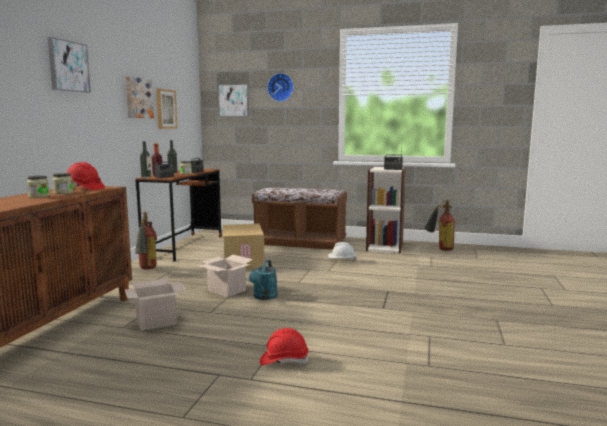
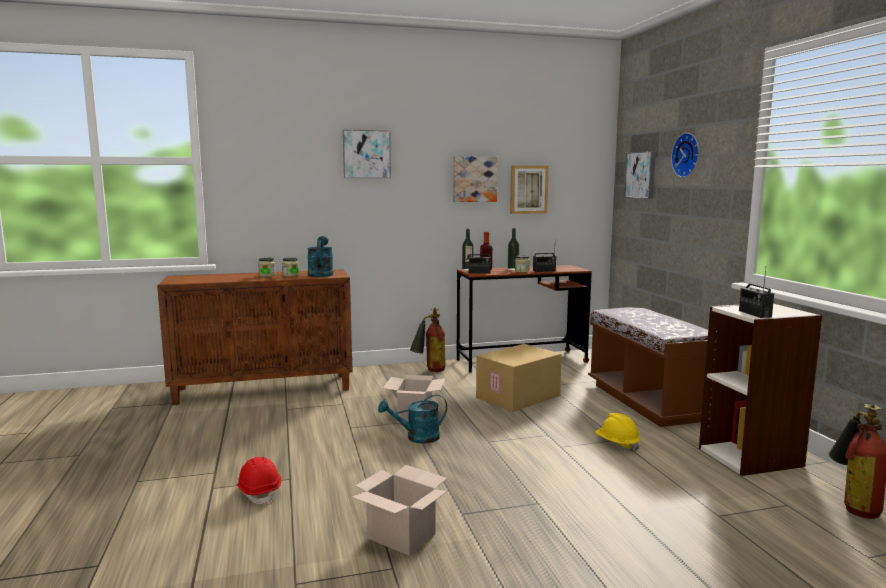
camera: 60 degrees right, 0 degrees up
red hard hat [67,162,105,190] -> turquoise watering can [307,236,333,277]
cardboard box [124,279,185,331] -> cardboard box moved to [352,465,447,556]
white hard hat [328,242,356,260] -> yellow hard hat [595,413,640,451]

